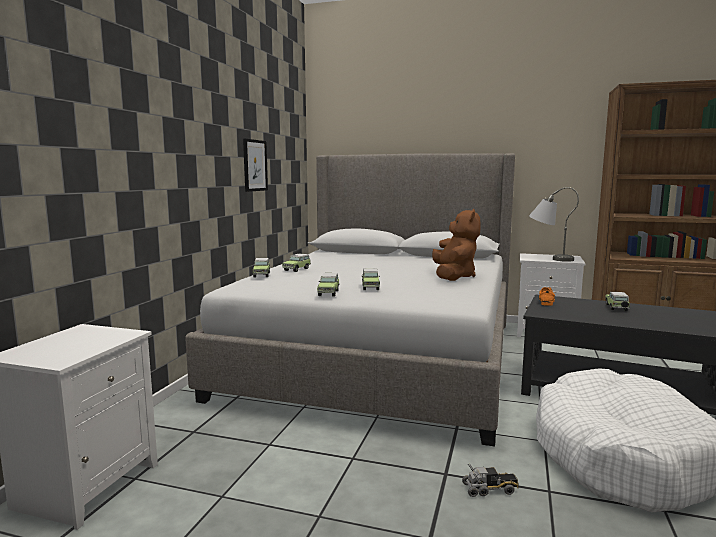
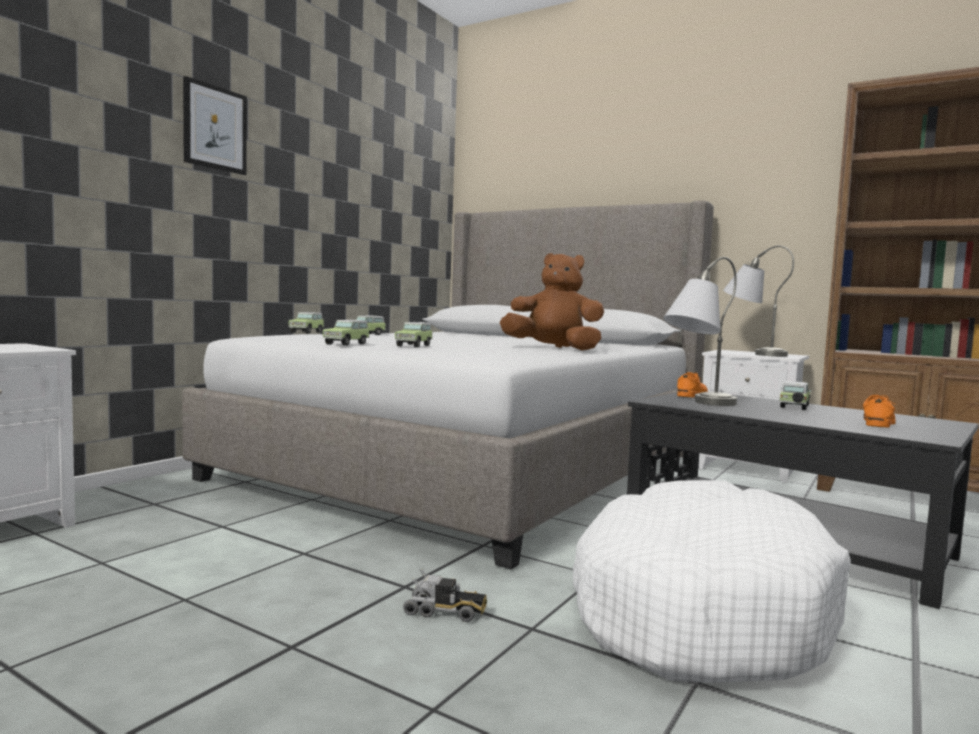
camera: 15 degrees right, 5 degrees down
picture [243,139,268,192] -> picture moved to [183,76,247,175]
brown plush toy [432,209,481,281] -> brown plush toy turned 90 degrees counterclockwise [500,253,604,350]
none -> grey table lamp [663,257,737,406]
none -> orange shoe [863,395,896,428]

